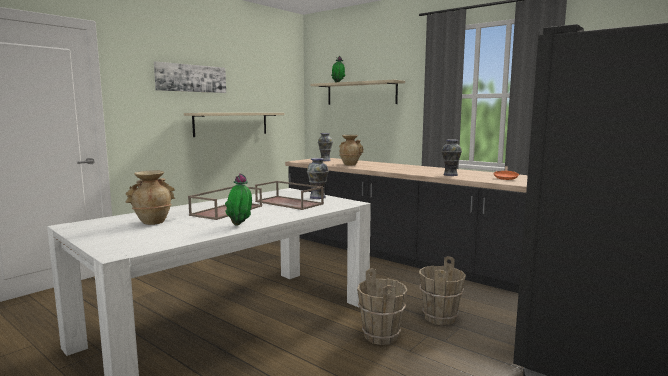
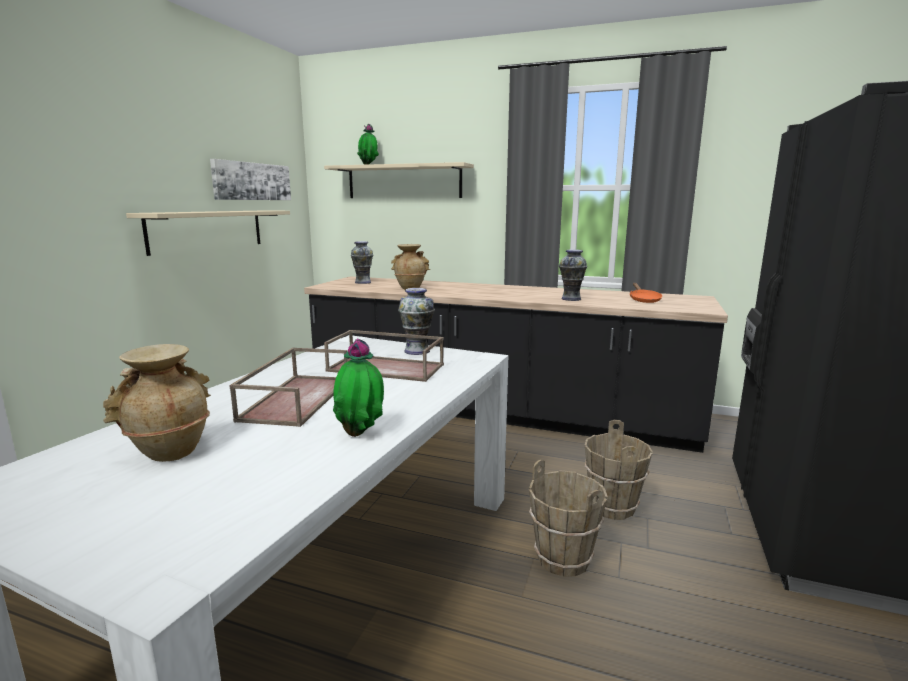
camera: 20 degrees left, 5 degrees up
picture [154,61,226,93] -> picture moved to [210,159,291,200]

